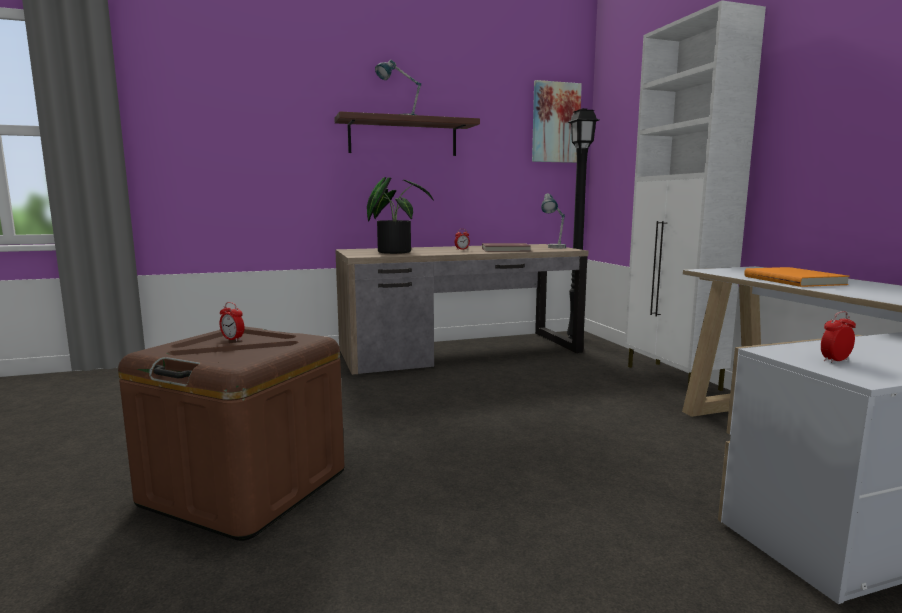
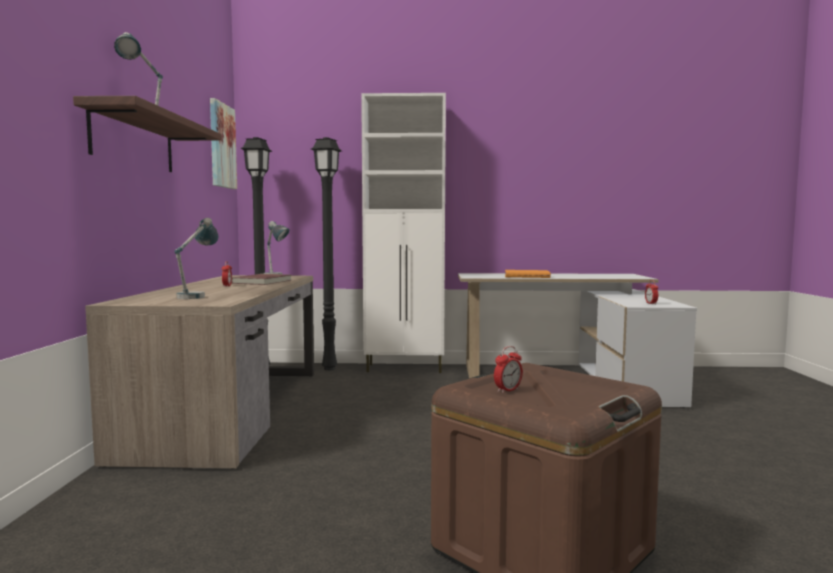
camera: 70 degrees left, 5 degrees down
potted plant [367,177,434,254] -> table lamp [175,218,219,299]
none -> black floor lamp [311,137,342,370]

